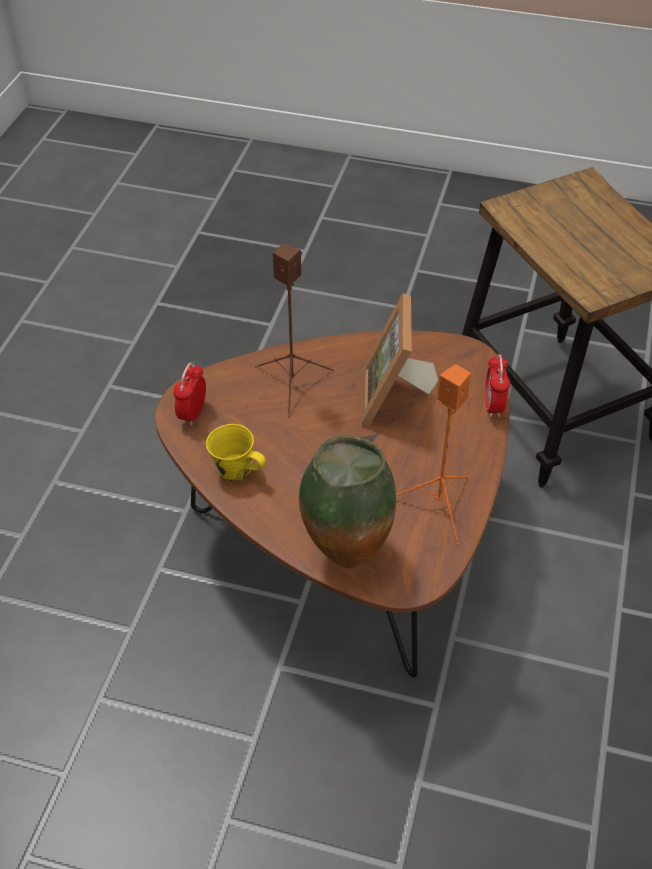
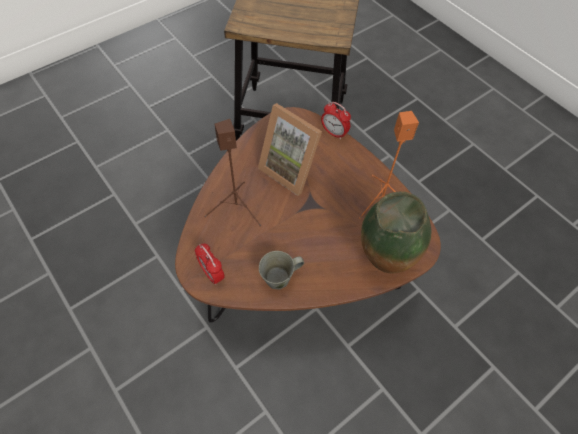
camera: 55 degrees left, 10 degrees up
yellow mug [206,424,266,482] -> grey mug [259,251,304,290]

